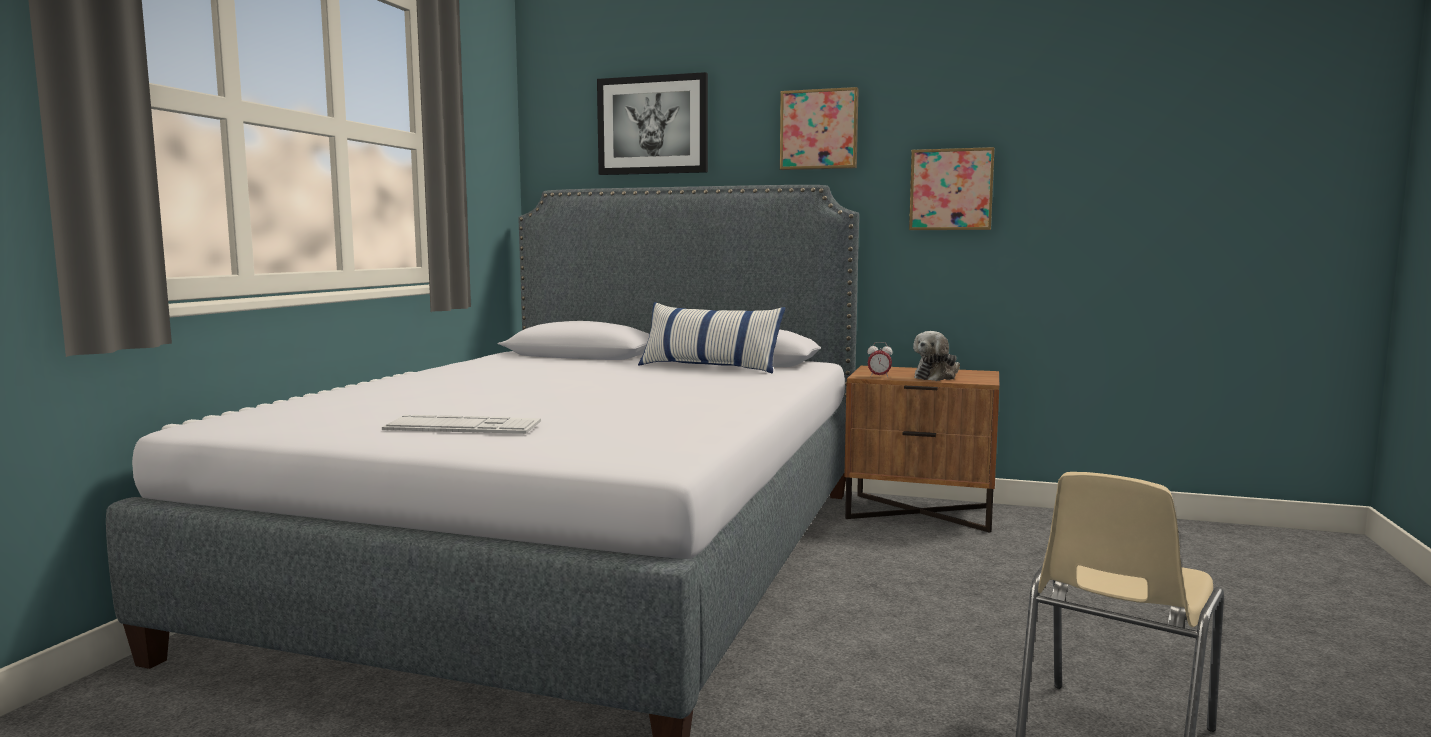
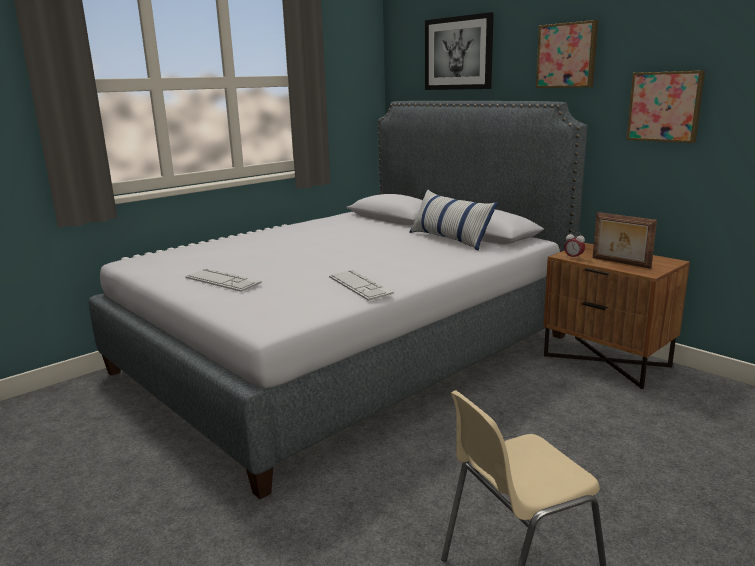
camera: 30 degrees right, 10 degrees up
plush toy [913,331,960,381] -> picture frame [593,212,657,269]
none -> keyboard [329,270,394,301]

